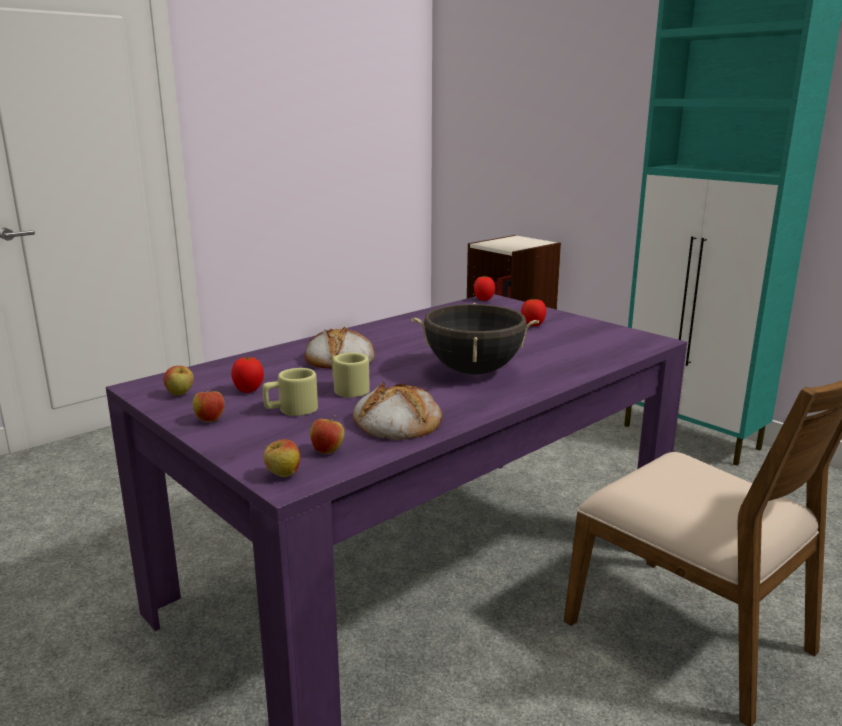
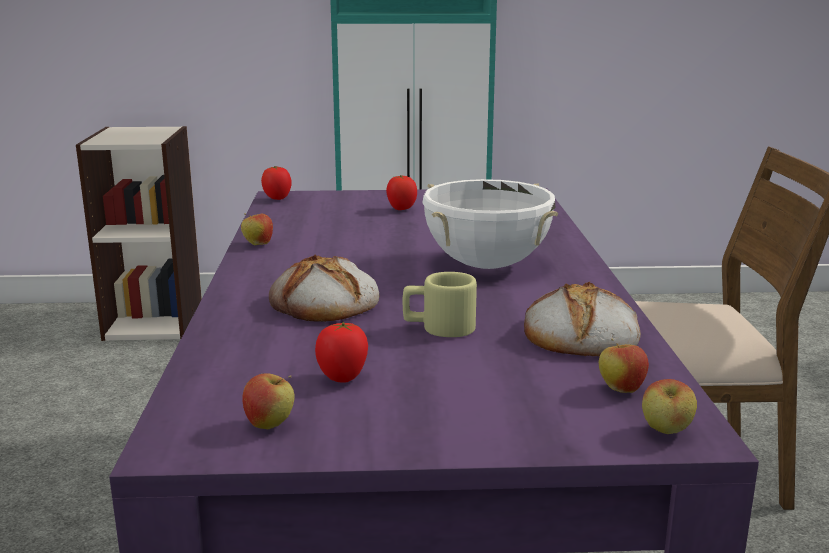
camera: 50 degrees left, 0 degrees up
apple [193,387,225,422] -> apple moved to [241,213,273,245]
beige mug [263,368,318,416] -> none
black cooking pot [412,303,540,374] -> white cooking pot [423,179,559,269]

